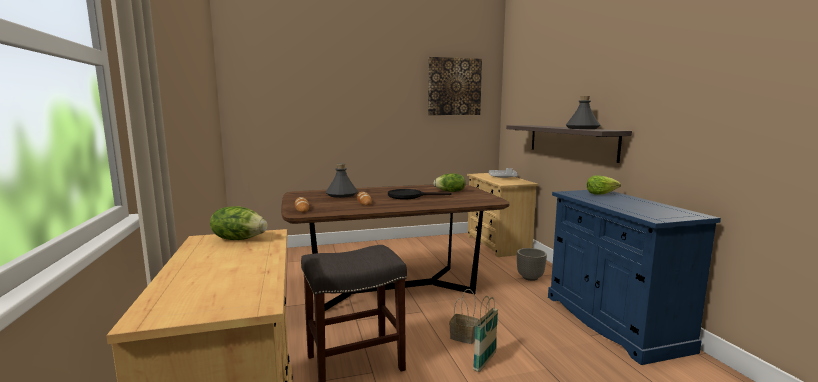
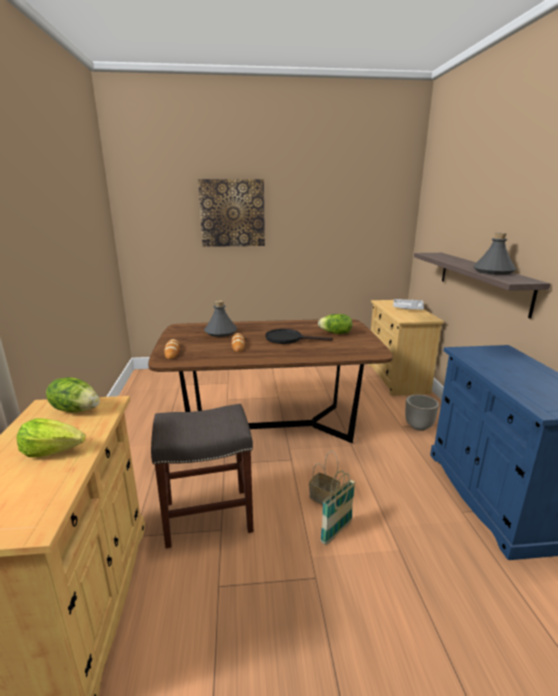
camera: 10 degrees right, 10 degrees up
picture [428,57,482,115] -> picture moved to [198,179,265,247]
lettuce [587,175,621,195] -> lettuce moved to [17,419,86,457]

